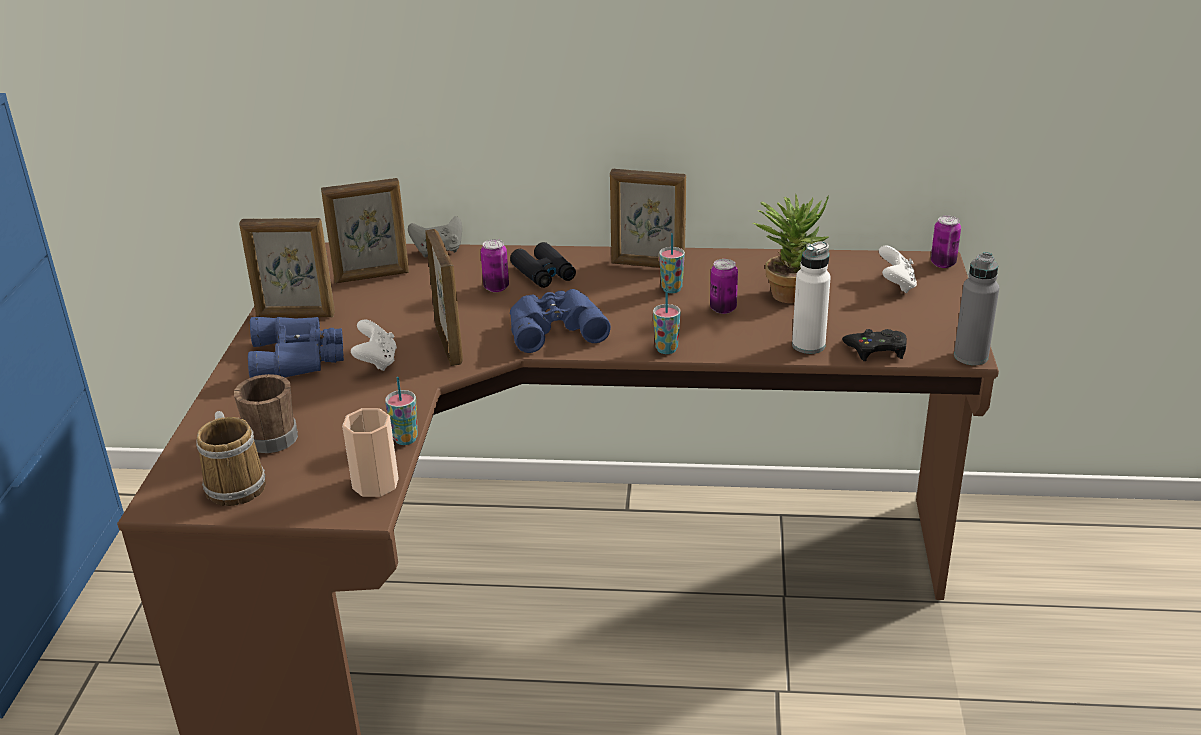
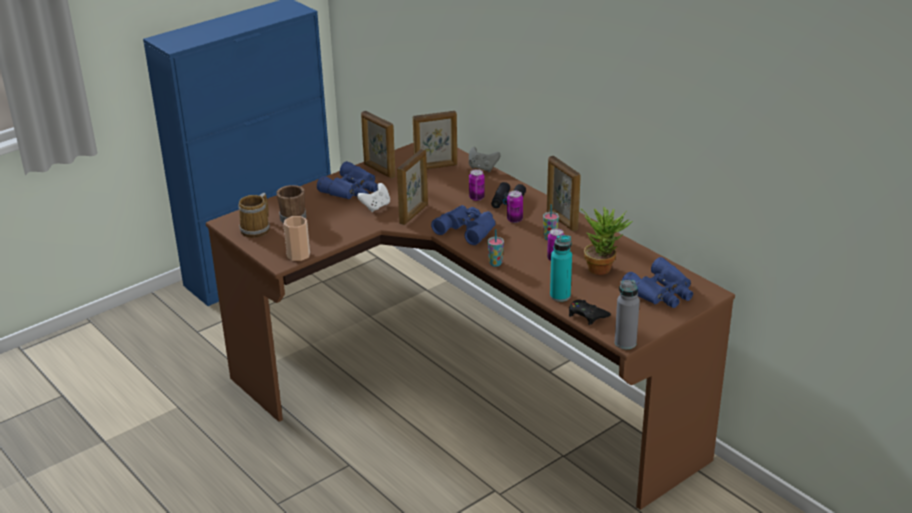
camera: 45 degrees right, 0 degrees up
picture frame [321,178,409,283] -> picture frame turned 45 degrees counterclockwise [413,111,457,169]
cup [385,377,418,445] -> none
white bottle [792,241,831,354] -> turquoise bottle [550,235,572,302]
white game controller [879,245,917,293] -> blue binoculars [622,257,693,308]
can [931,216,961,268] -> can moved to [507,191,523,223]

